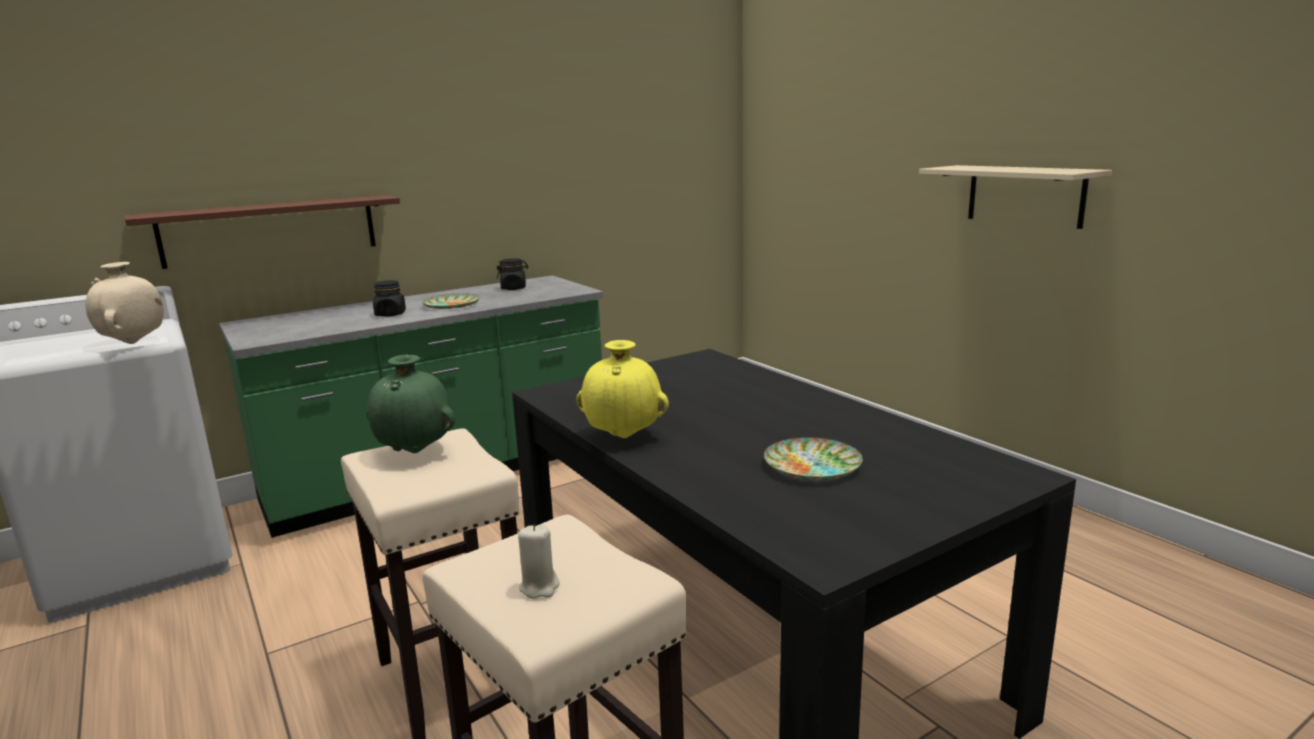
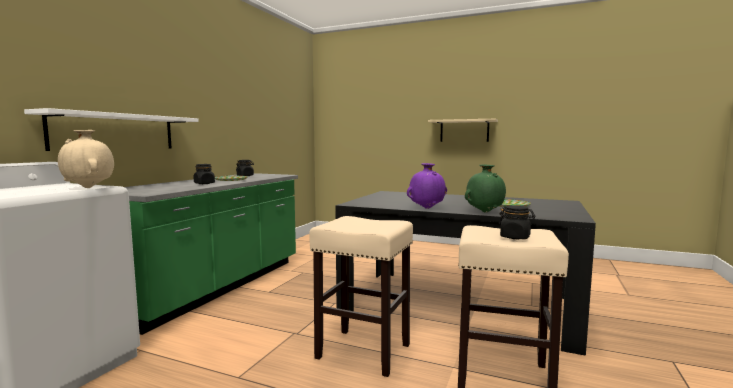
camera: 35 degrees left, 10 degrees down
brown shelf [125,195,400,269] -> white shelf [24,108,199,151]
green vase [367,354,455,453] -> green vase moved to [465,164,506,213]
beige candle [518,525,560,599] -> black jar [498,205,536,239]
yellow vase [576,340,669,438] -> purple vase [407,163,447,209]

